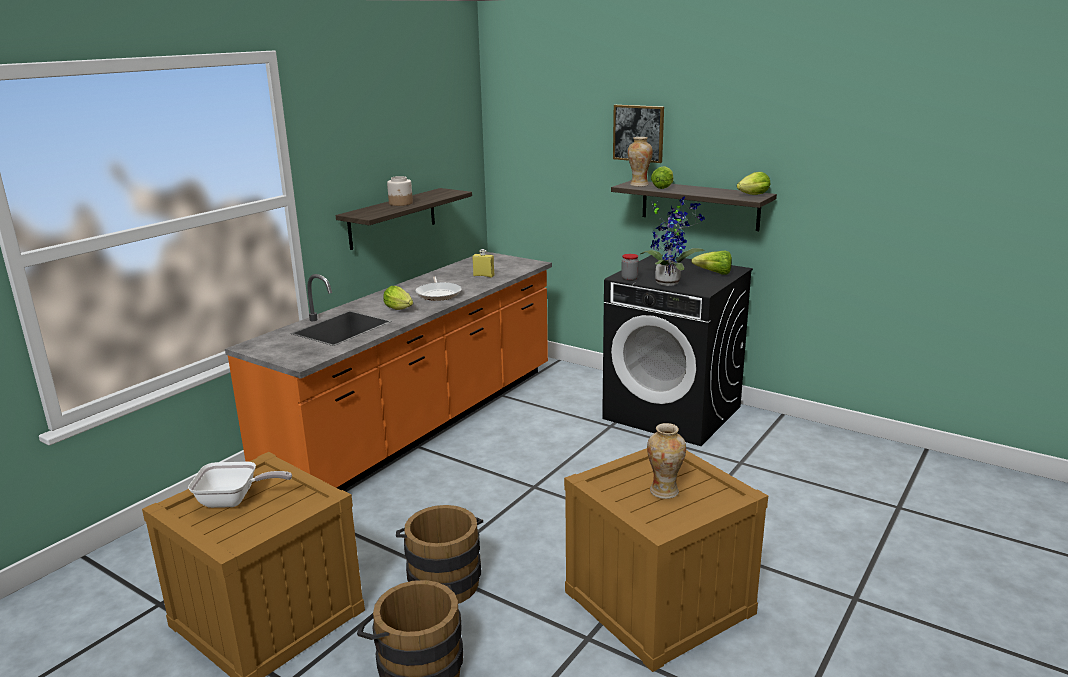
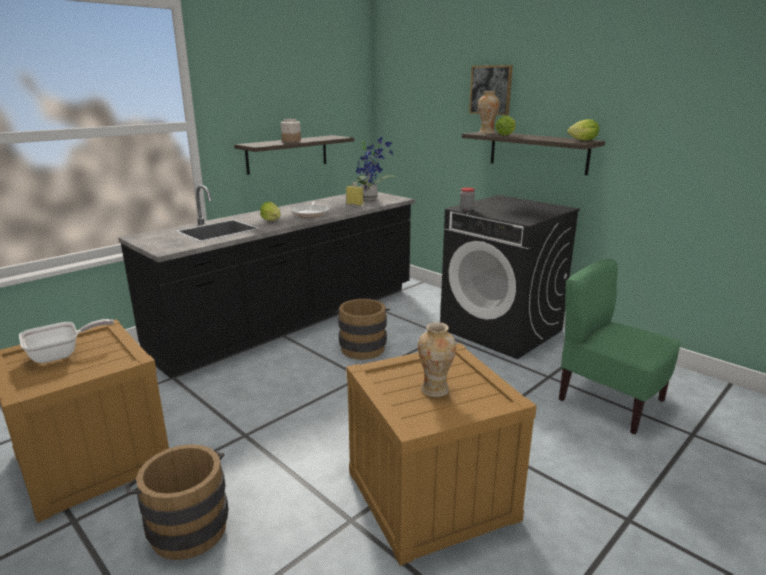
camera: 10 degrees right, 0 degrees up
frying pan [188,462,292,508] -> frying pan turned 45 degrees counterclockwise [19,319,114,363]
orange counter [225,252,552,490] -> black counter [118,185,415,378]
brown bucket [396,505,483,604] -> brown bucket moved to [334,299,390,360]
potted plant [641,196,705,286] -> potted plant moved to [356,137,396,200]
lettuce [691,251,732,275] -> none
none -> green chair [559,259,681,434]

